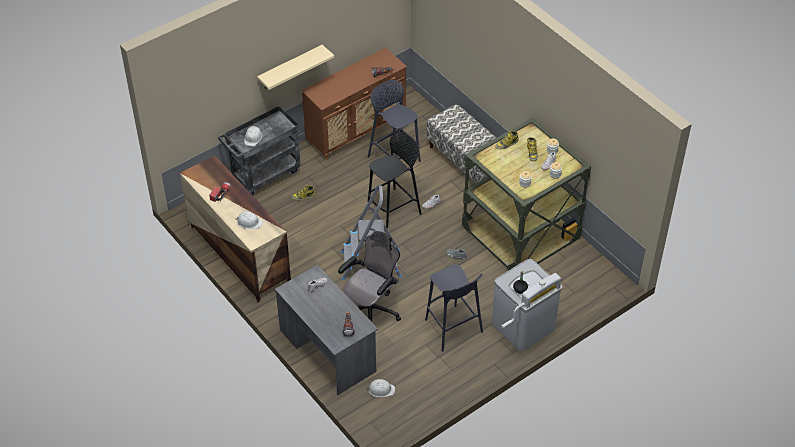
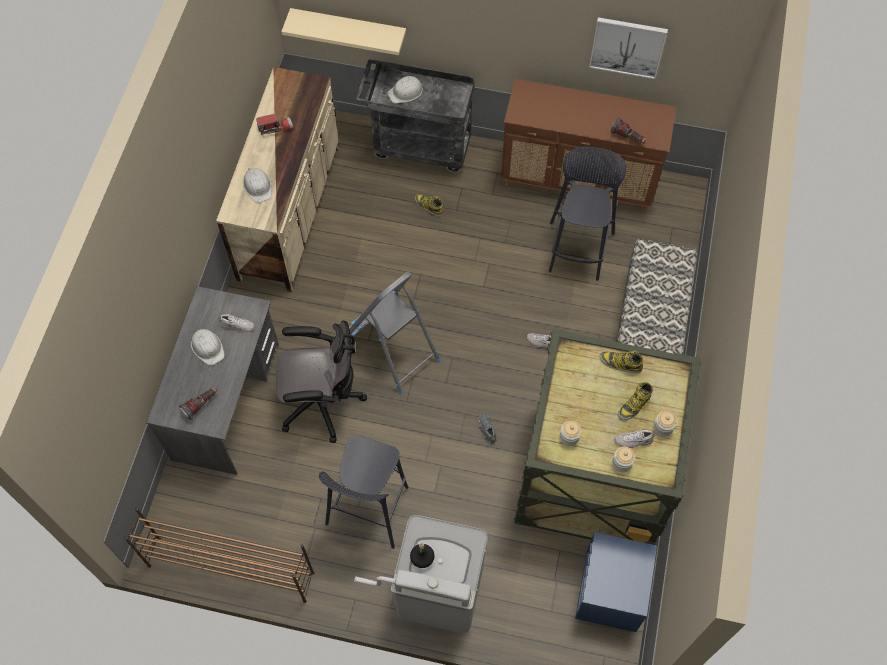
camera: 50 degrees right, 15 degrees up
beige shelf [257,45,334,90] -> beige shelf moved to [281,8,406,55]
black stool [367,132,422,229] -> none
white hard hat [367,379,395,397] -> white hard hat moved to [191,329,225,365]
none -> brown shoe rack [124,508,314,603]
none -> blue nightstand [575,532,657,632]
none -> picture [589,17,668,79]

